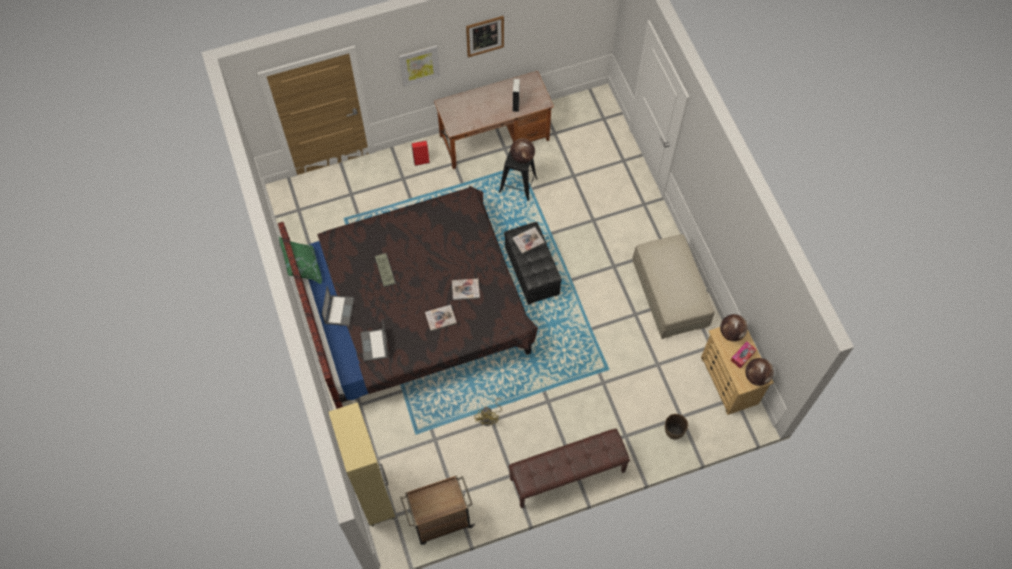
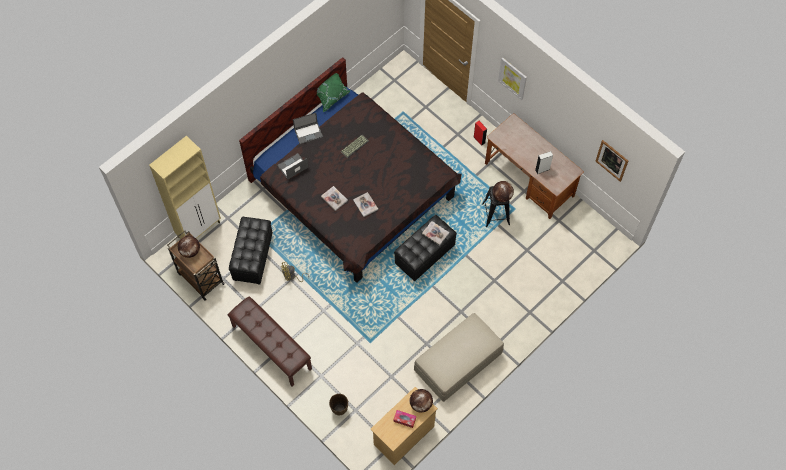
camera: 65 degrees right, 0 degrees up
picture [466,16,504,57] -> picture moved to [596,140,628,182]
globe [745,358,774,386] -> globe moved to [178,236,200,258]
none -> black ottoman [229,217,273,285]

